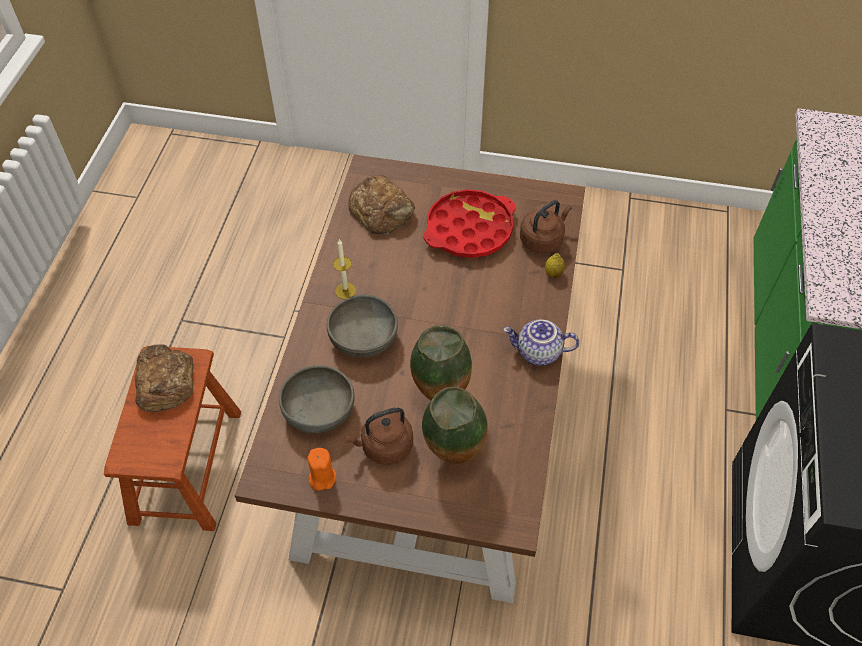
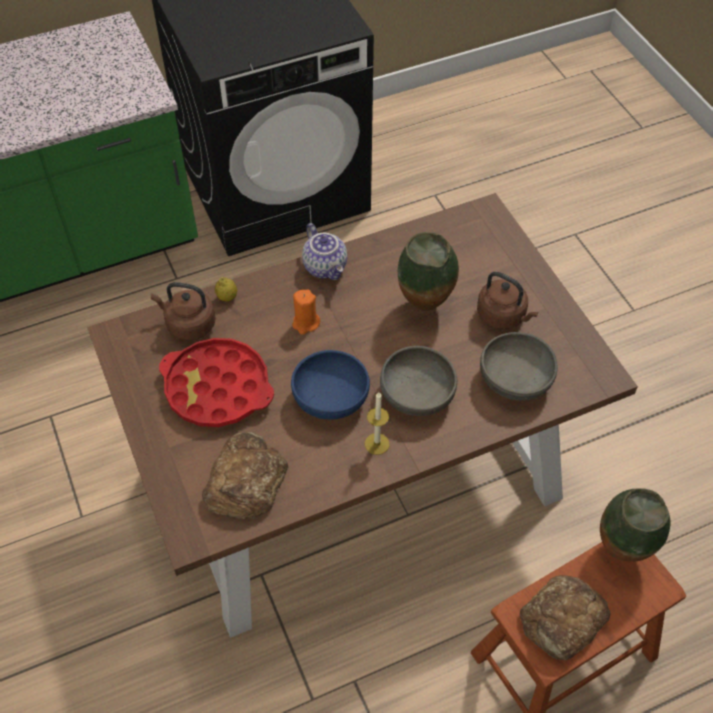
camera: 125 degrees left, 0 degrees up
orange candle [307,448,336,491] -> orange candle moved to [292,289,320,335]
vase [422,387,488,464] -> vase moved to [600,488,671,562]
none -> blue bowl [291,350,370,420]

